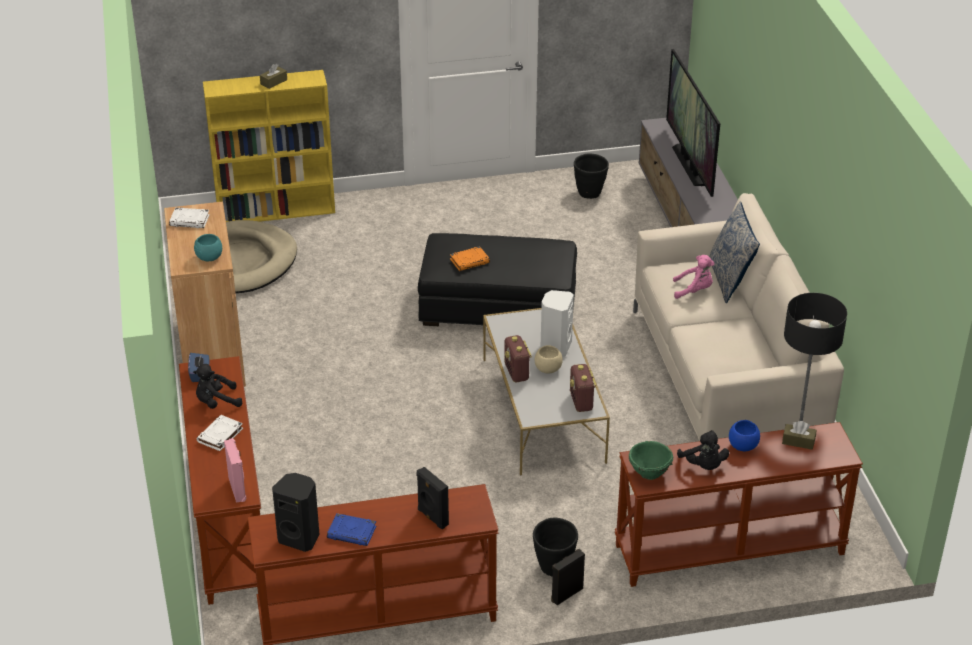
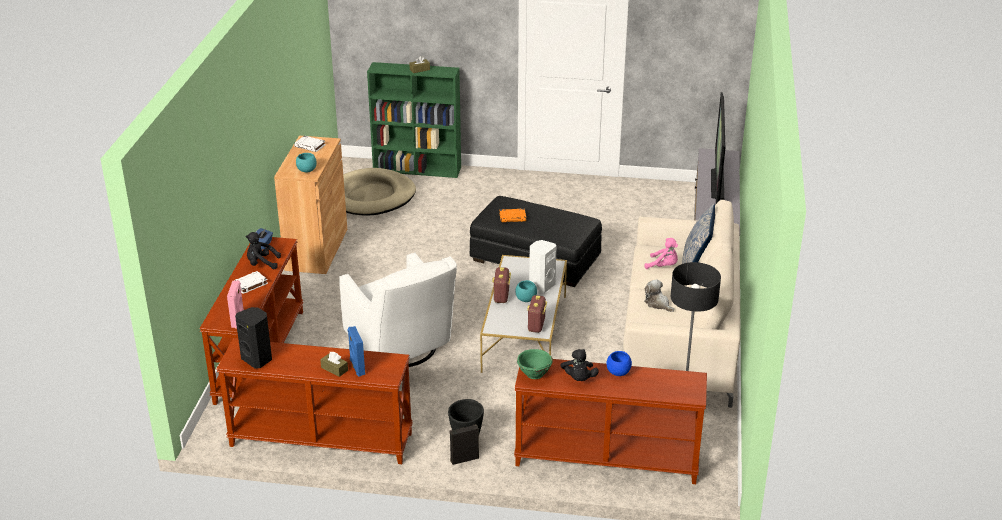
camera: 20 degrees right, 5 degrees down
yellow bookcase [203,70,335,222] -> green bookcase [367,62,461,178]
blue book [327,513,376,546] -> none
black speaker [417,467,449,529] -> blue speaker [347,326,365,376]
beige bowl [535,345,563,374] -> turquoise bowl [515,280,537,302]
black planter [574,153,609,199] -> none
brown tissue box [782,421,817,450] -> brown tissue box moved to [320,352,348,377]
none -> white armchair [339,252,457,367]
none -> plush toy [644,279,674,312]

